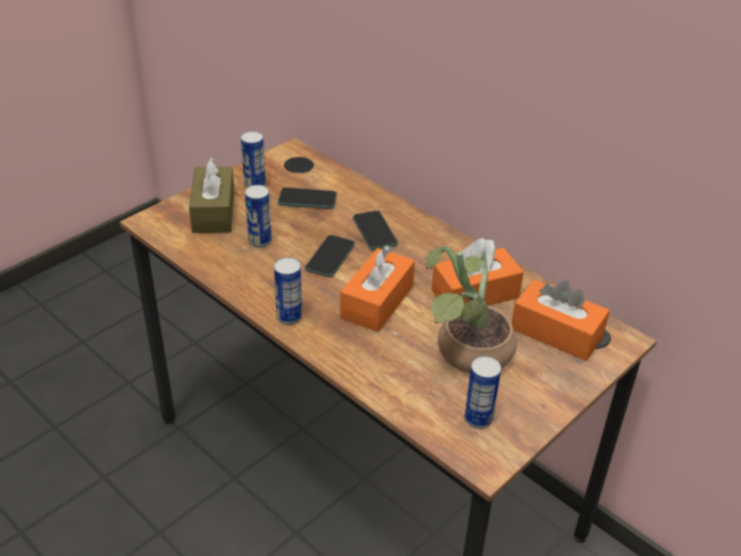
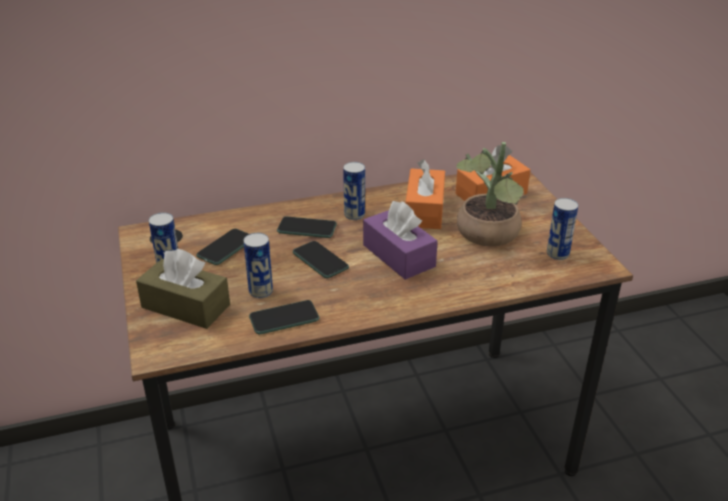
camera: 60 degrees left, 5 degrees down
can [274,257,302,325] -> can moved to [343,162,365,220]
orange tissue box [340,245,415,332] -> purple tissue box [363,201,438,280]
none -> phone [249,300,320,334]

